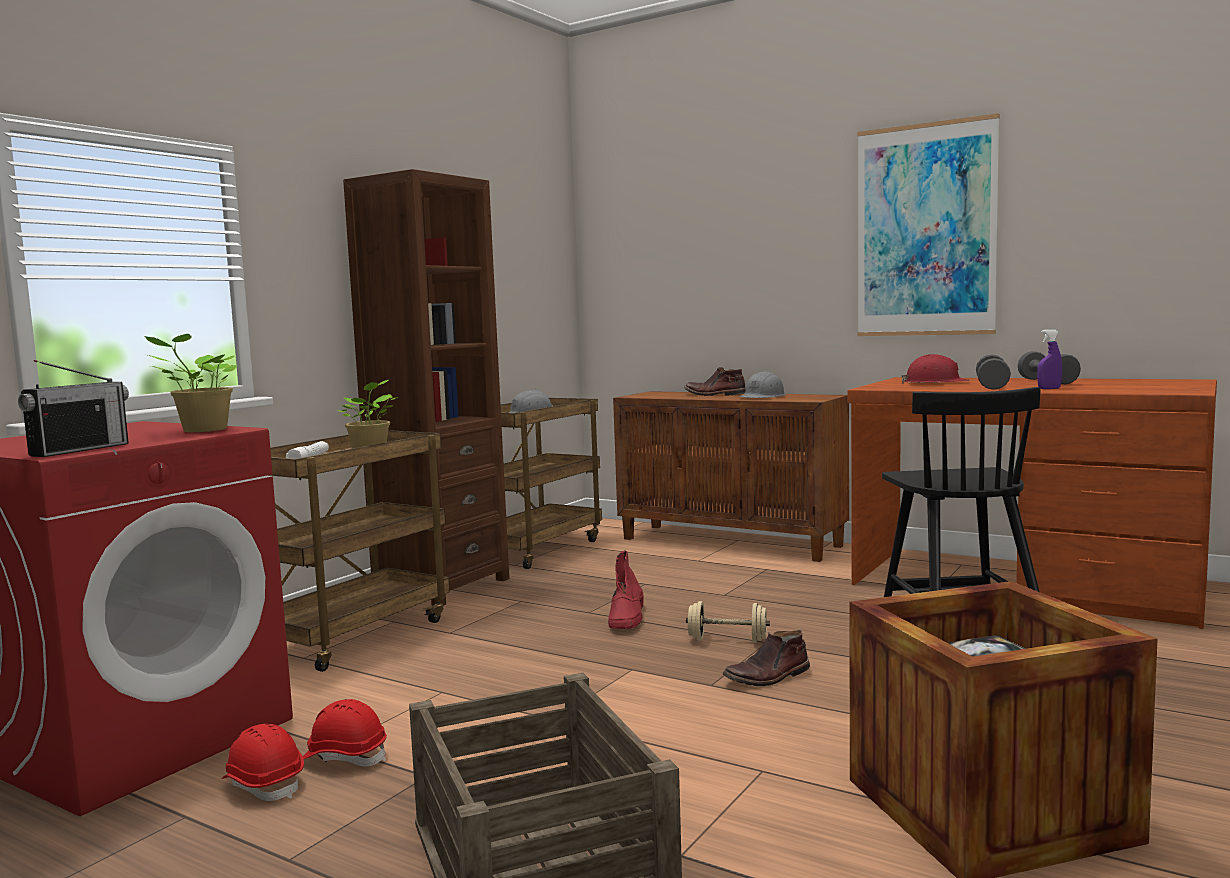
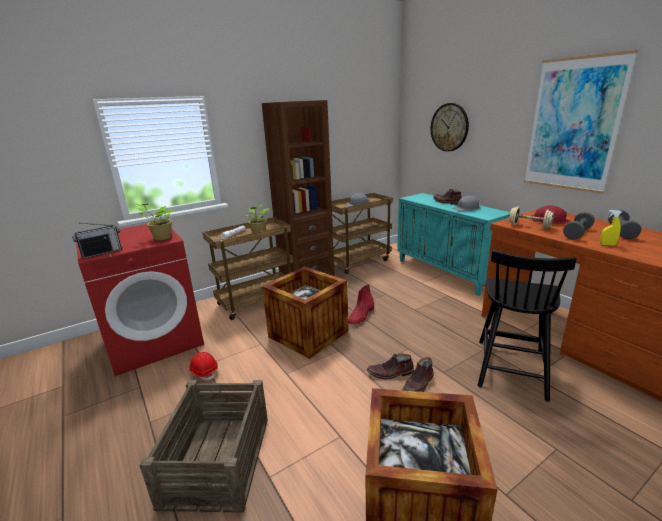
camera: 25 degrees right, 15 degrees up
red hard hat [221,724,304,801] -> none
brown cabinet [613,391,849,562] -> turquoise cabinet [397,193,510,296]
beige dumbbell [686,601,770,643] -> beige dumbbell moved to [509,206,554,229]
purple spray bottle [1037,329,1062,389] -> yellow spray bottle [600,210,622,246]
none -> crate [262,266,348,359]
none -> brown boot [402,357,434,392]
none -> wall clock [431,103,469,152]

